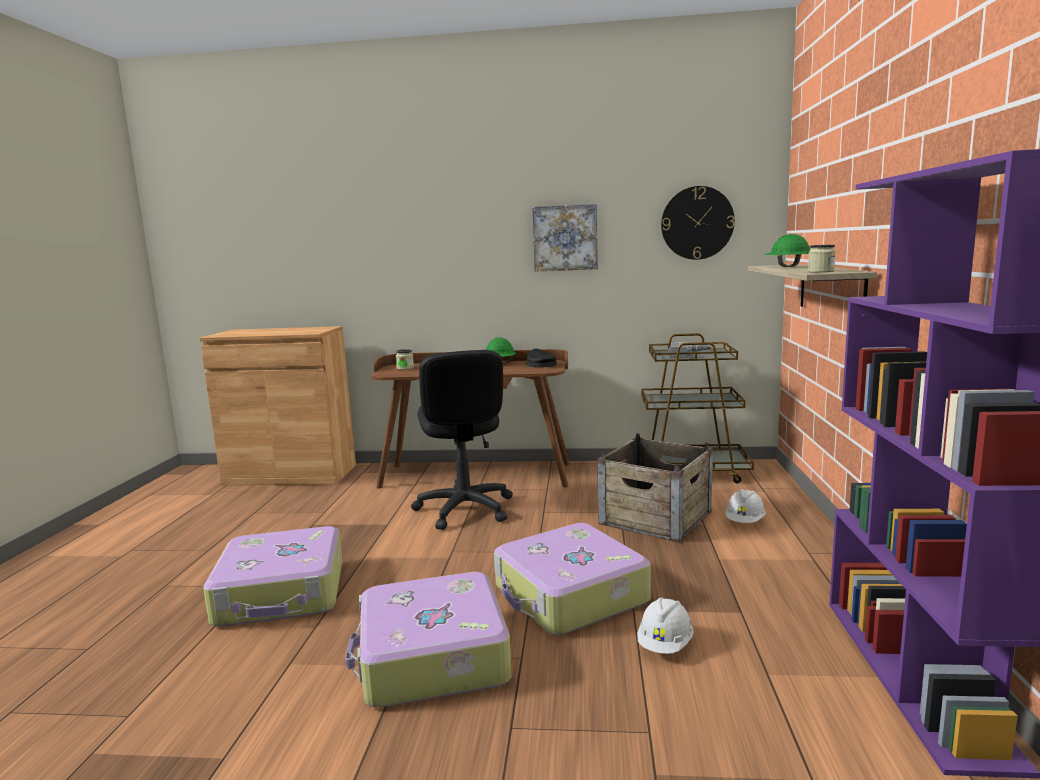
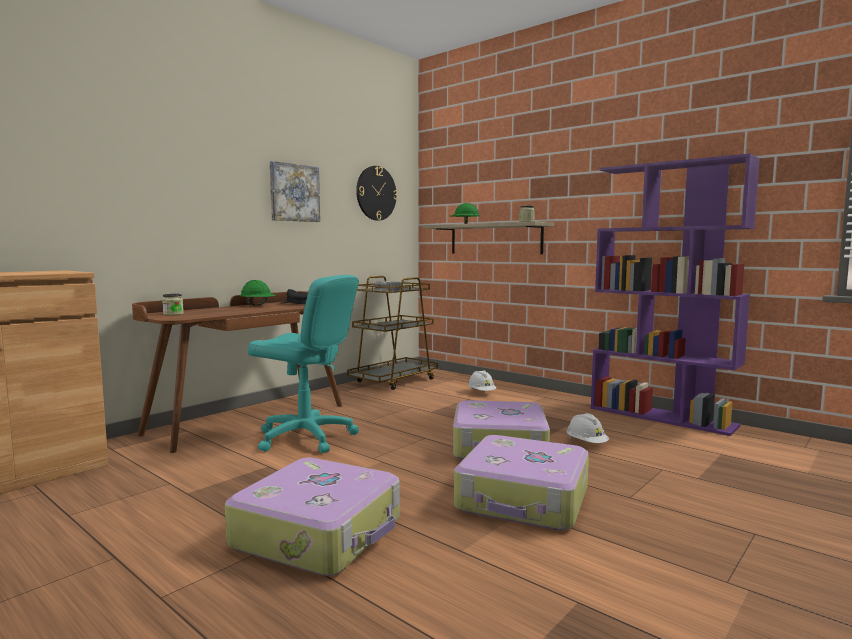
camera: 55 degrees left, 5 degrees down
black office chair [411,350,513,530] -> turquoise office chair [248,275,359,453]
crate [597,433,713,543] -> none

